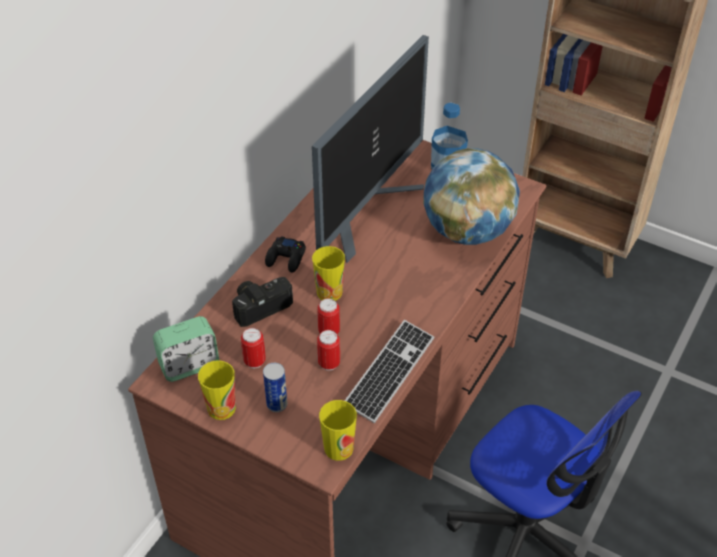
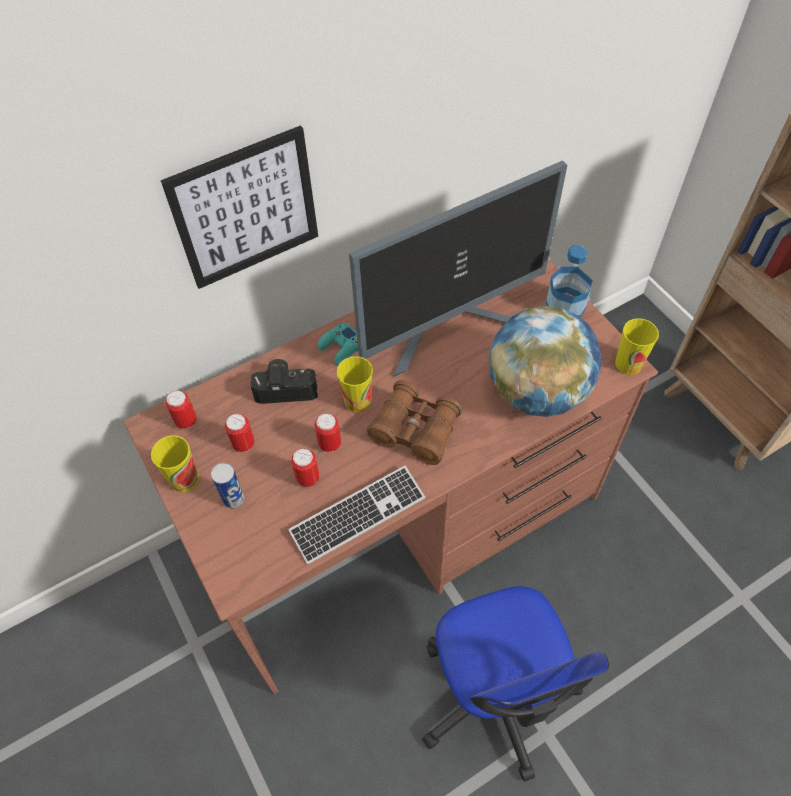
camera: 30 degrees right, 10 degrees up
alarm clock [153,316,219,382] -> can [165,390,197,429]
black game controller [265,236,306,273] -> turquoise game controller [318,323,358,365]
cup [319,400,357,461] -> cup moved to [615,318,659,375]
none -> picture [161,125,318,289]
none -> brown binoculars [366,380,462,465]

